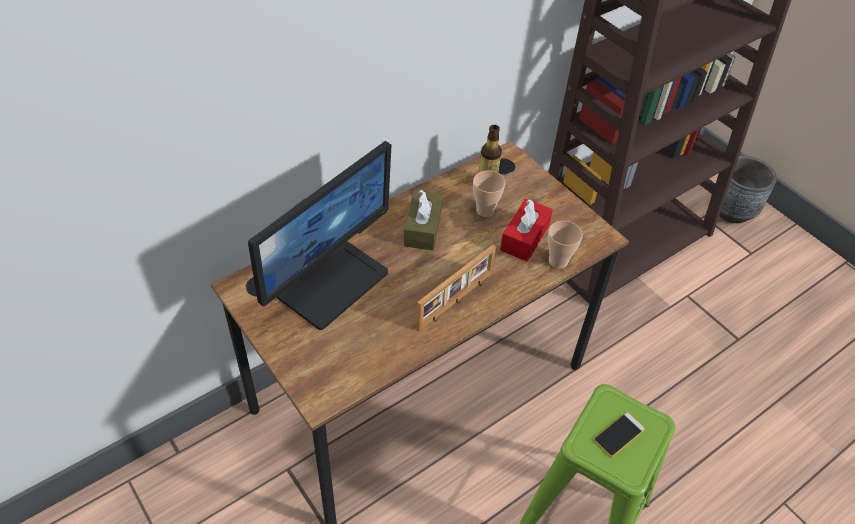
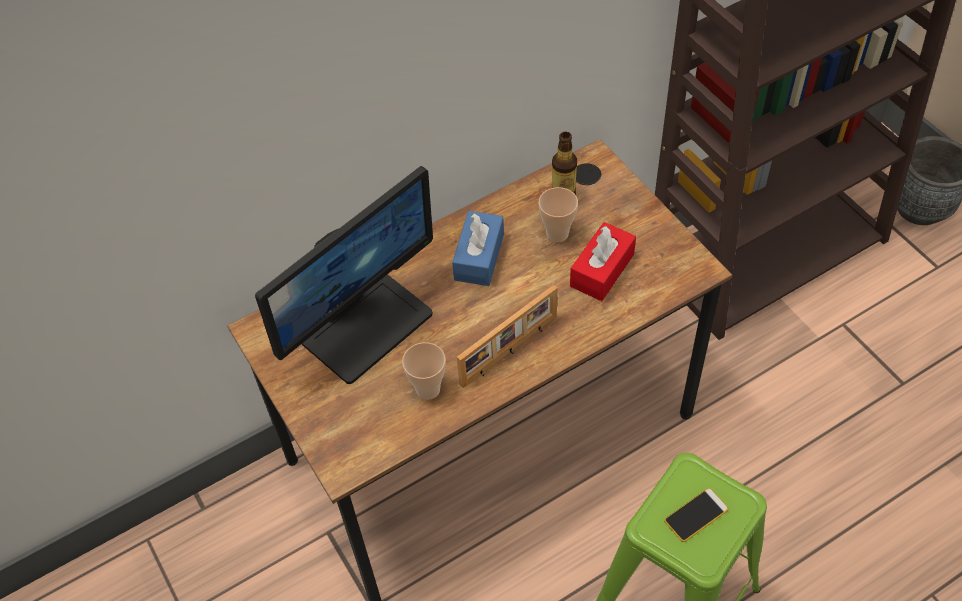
camera: 10 degrees right, 5 degrees up
brown tissue box [404,190,443,251] -> blue tissue box [452,211,504,286]
cup [548,221,583,269] -> cup moved to [402,342,446,400]

